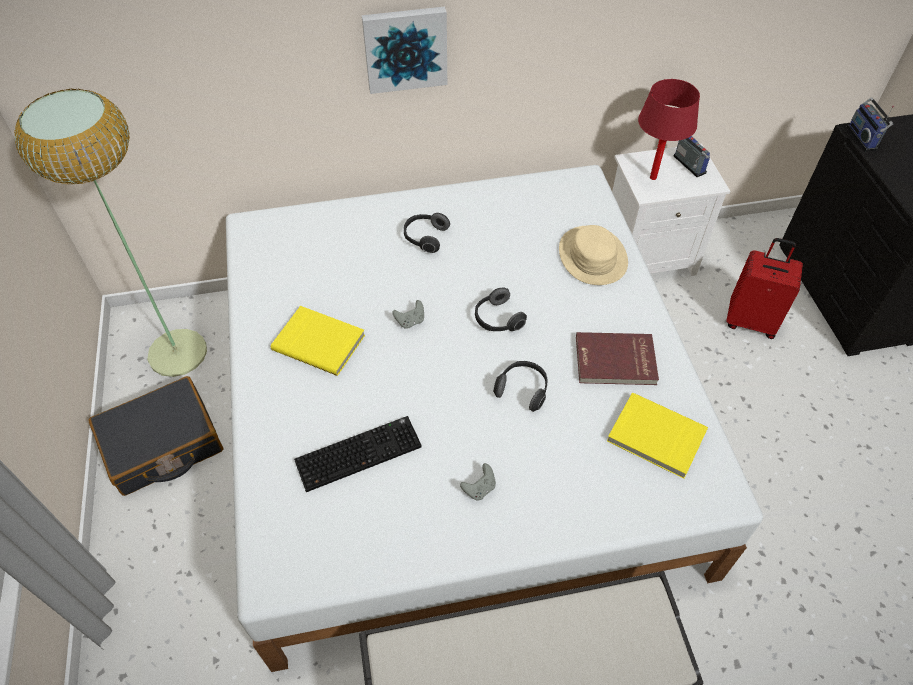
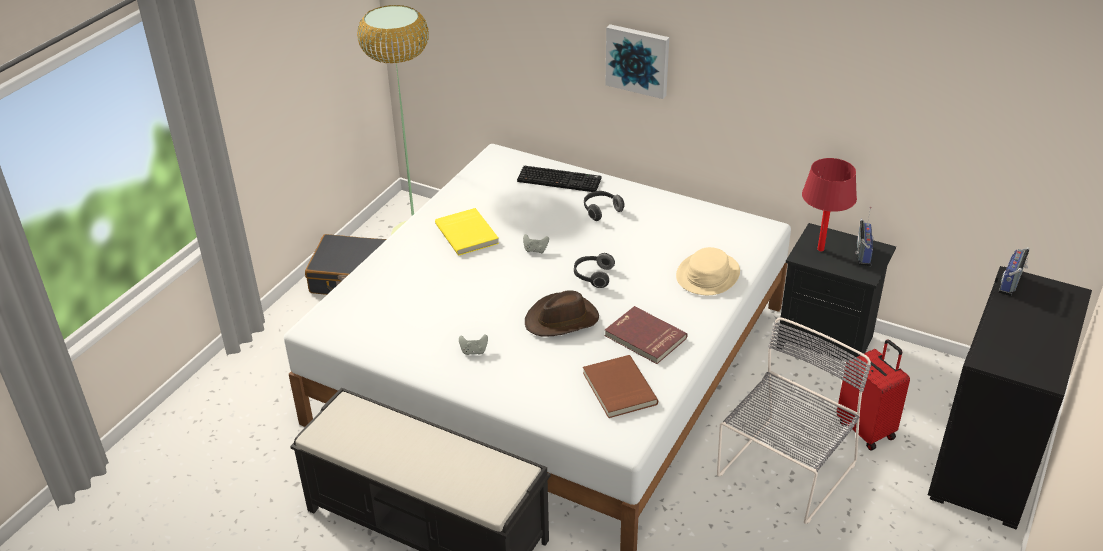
camera: 40 degrees right, 15 degrees down
keyboard [294,416,421,492] -> keyboard moved to [517,166,601,192]
headphones [493,361,547,412] -> brown hat [525,290,599,337]
yellow book [607,392,708,479] -> brown book [583,355,658,418]
white nightstand [612,144,730,276] -> black nightstand [776,223,896,361]
none -> grey chair [717,317,871,524]

